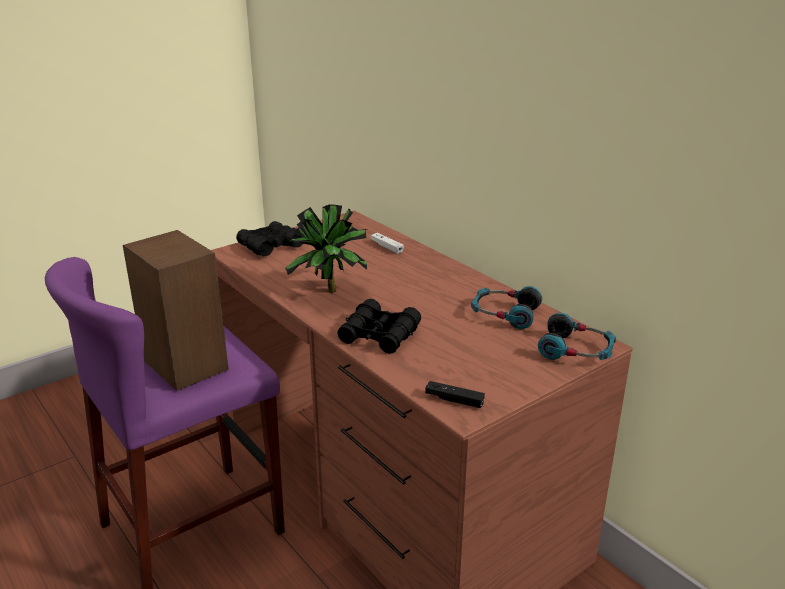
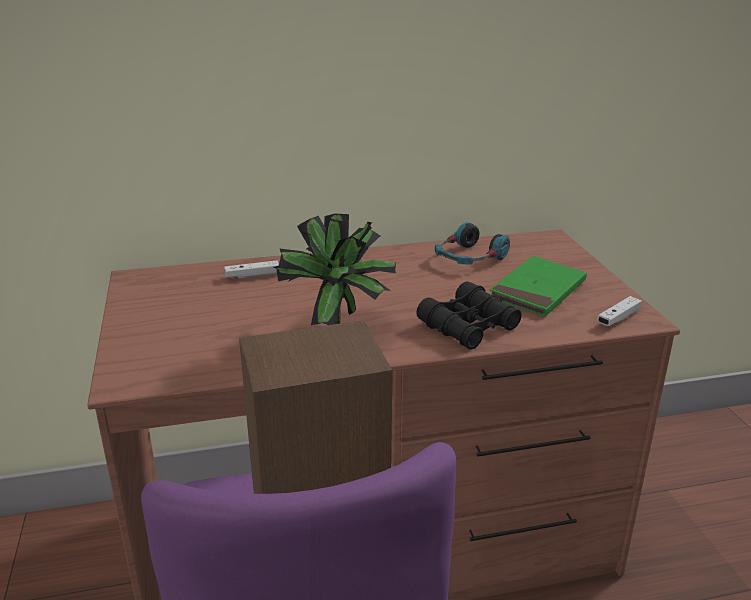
camera: 65 degrees left, 0 degrees up
black binoculars [236,221,303,256] -> none
black game controller [425,381,485,408] -> white game controller [597,296,642,326]
headphones [538,313,616,360] -> none
none -> green book [490,256,587,317]

